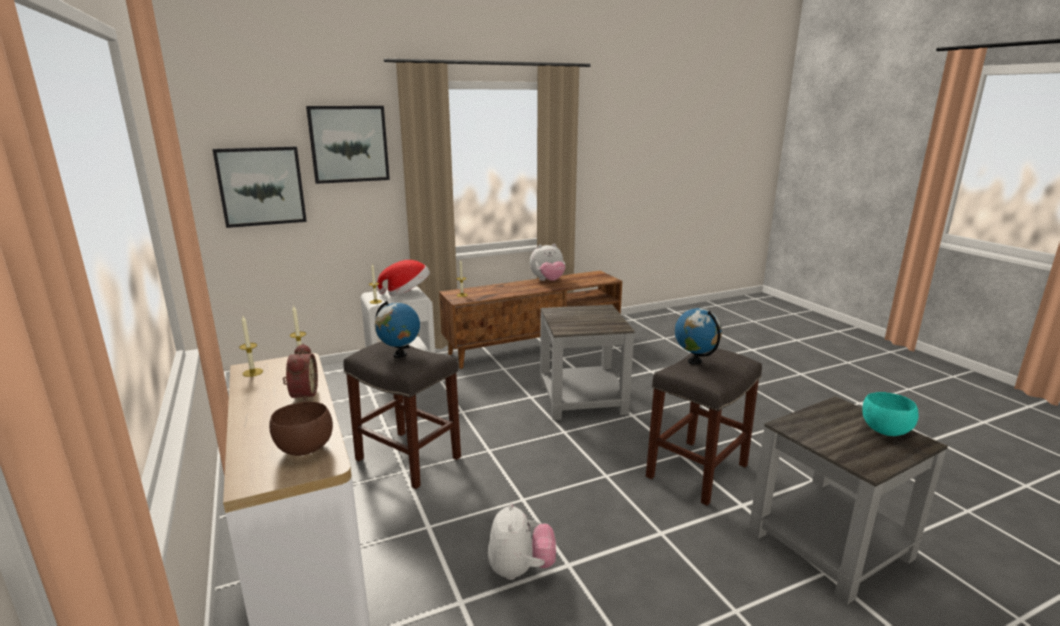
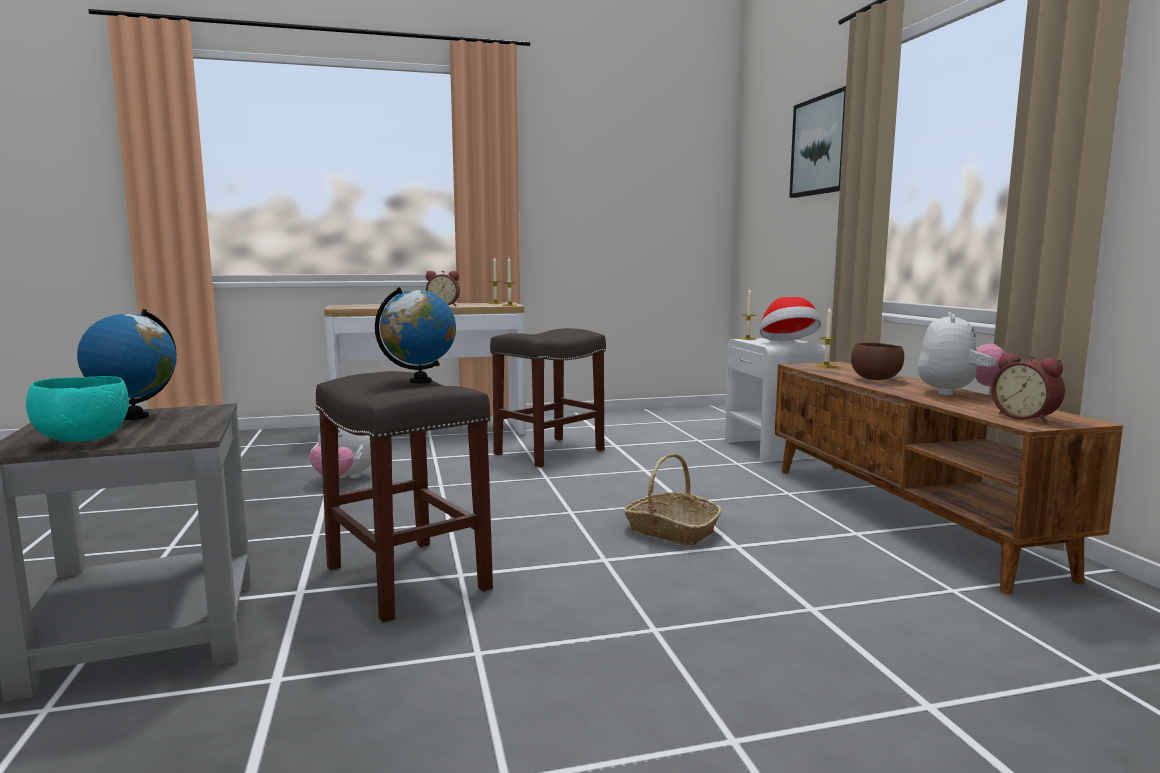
camera: 100 degrees right, 10 degrees down
picture [212,146,307,228] -> none
brown bowl [269,401,333,456] -> brown bowl moved to [851,343,904,380]
globe [375,301,420,358] -> globe moved to [77,309,177,420]
plush toy [530,244,565,281] -> plush toy turned 150 degrees counterclockwise [918,312,1006,396]
grey side table [540,304,635,420] -> basket [623,454,722,545]
none -> alarm clock [991,353,1065,423]

